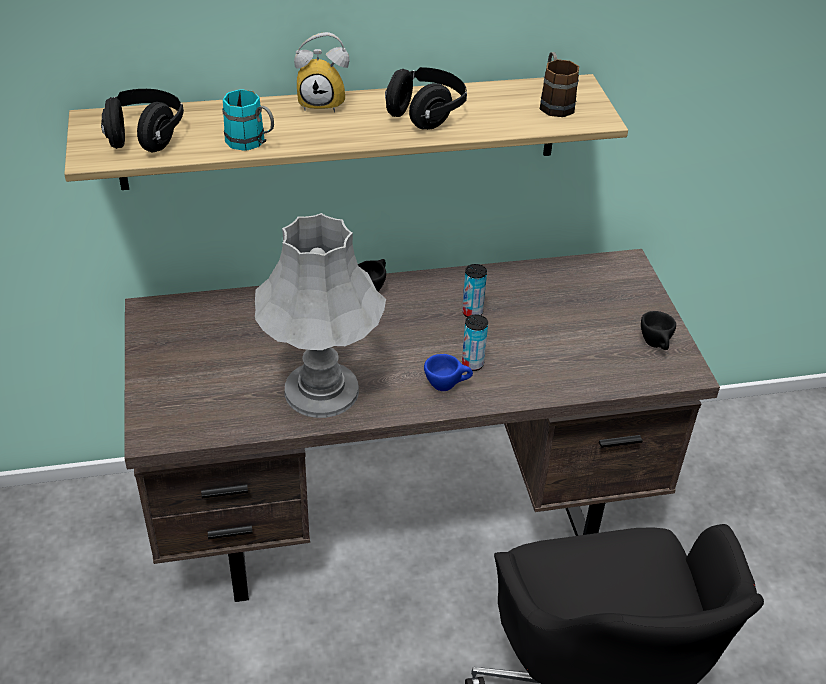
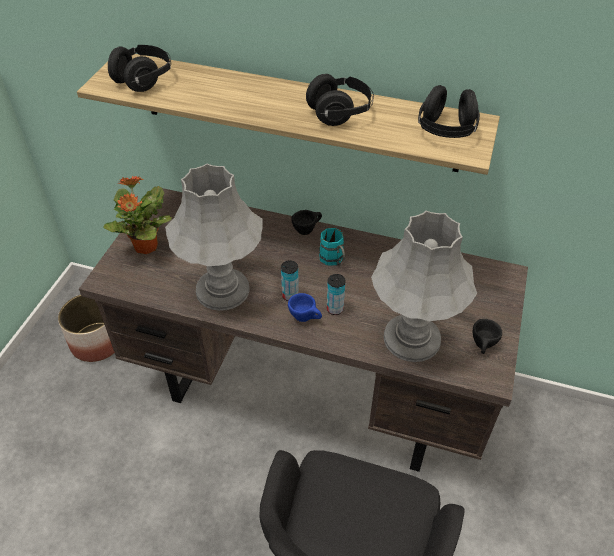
camera: 30 degrees right, 5 degrees up
turquoise mug [222,89,274,151] -> turquoise mug moved to [319,228,345,266]
alarm clock [294,32,350,112] -> none
can [462,264,487,317] -> can moved to [281,260,299,301]
brown mug [540,52,579,117] -> black headphones [418,85,480,138]
none -> planter [58,294,115,362]
none -> potted plant [103,176,172,254]
none -> grey table lamp [371,210,477,362]

